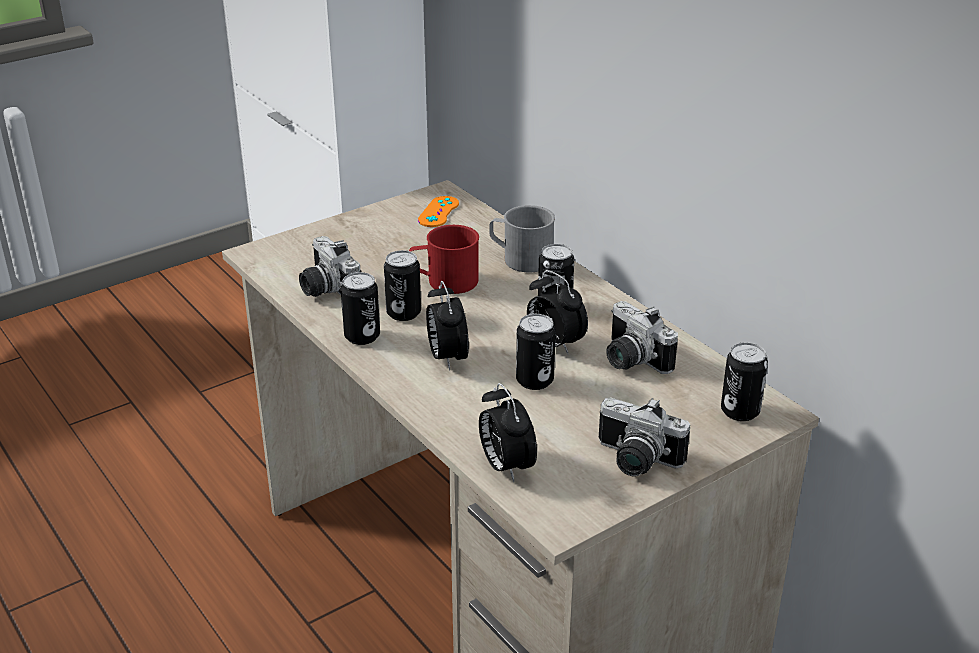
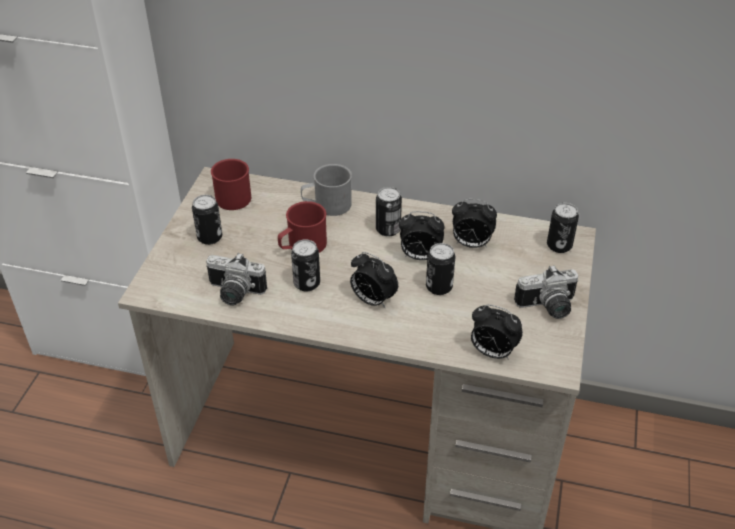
camera: 40 degrees left, 10 degrees up
can [341,272,380,345] -> can moved to [192,195,222,245]
orange game controller [418,196,459,227] -> red mug [211,159,251,210]
camera [606,301,678,374] -> alarm clock [452,199,497,248]

